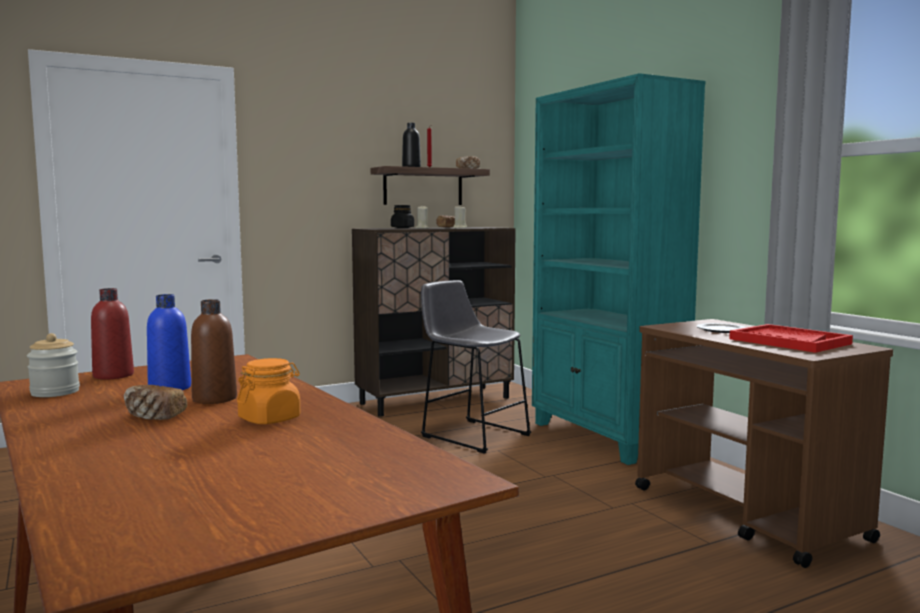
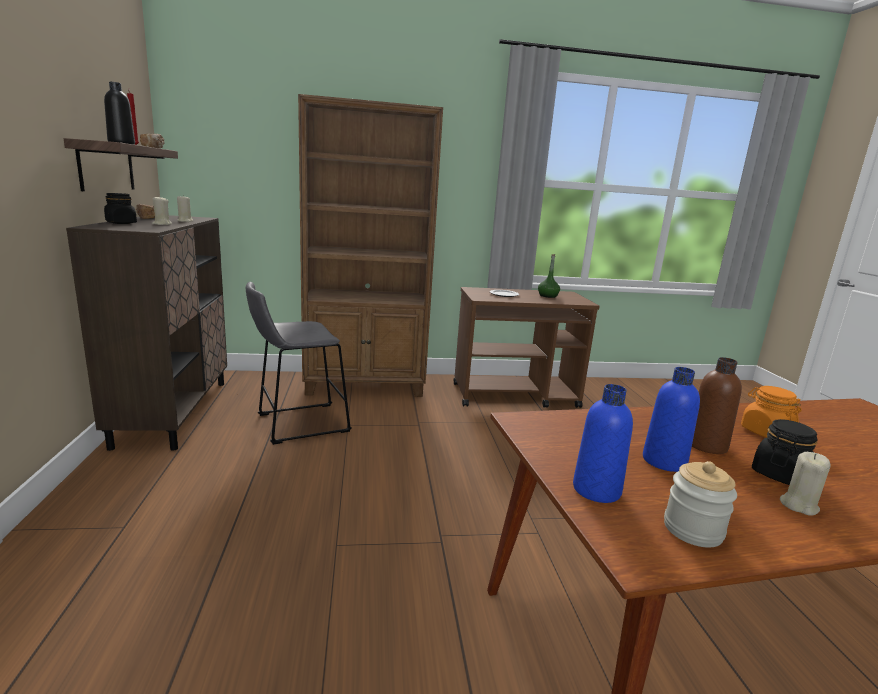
camera: 70 degrees left, 10 degrees up
red bottle [91,288,134,380] -> blue bottle [573,384,633,503]
bread [124,385,187,420] -> black jar [752,419,818,485]
turquoise bookcase [532,73,706,465] -> brown bookcase [298,94,443,397]
red tray [729,324,853,353] -> green bottle [538,254,560,298]
none -> beige candle [780,452,831,516]

